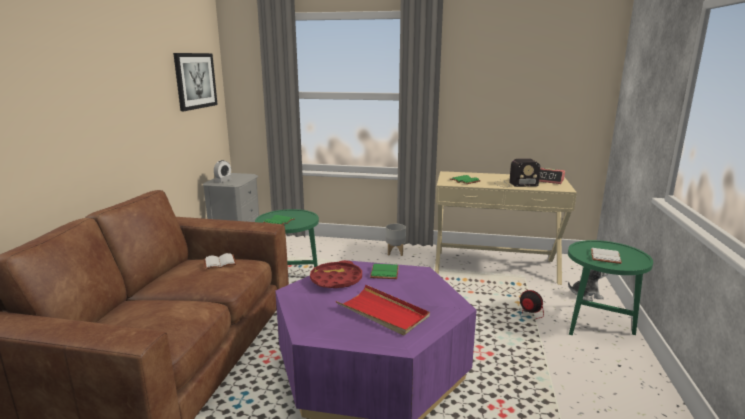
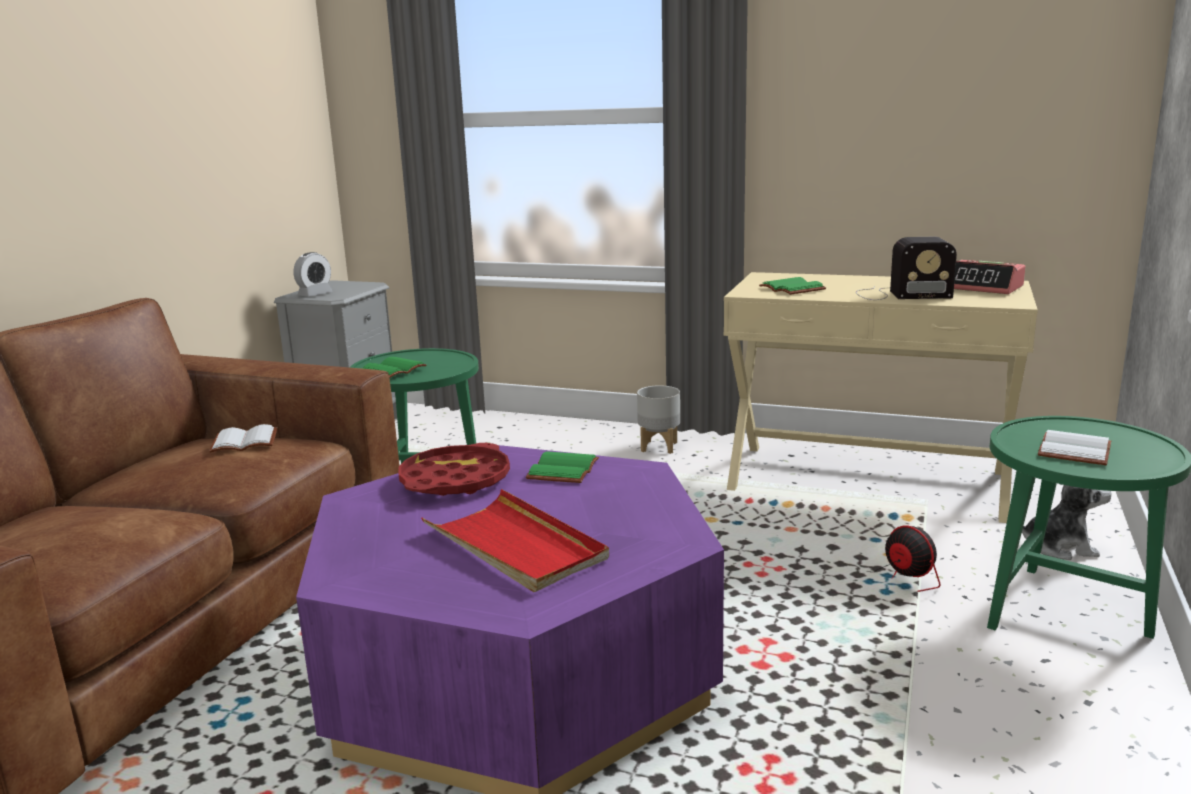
camera: 10 degrees right, 0 degrees up
picture [173,53,218,111] -> none

